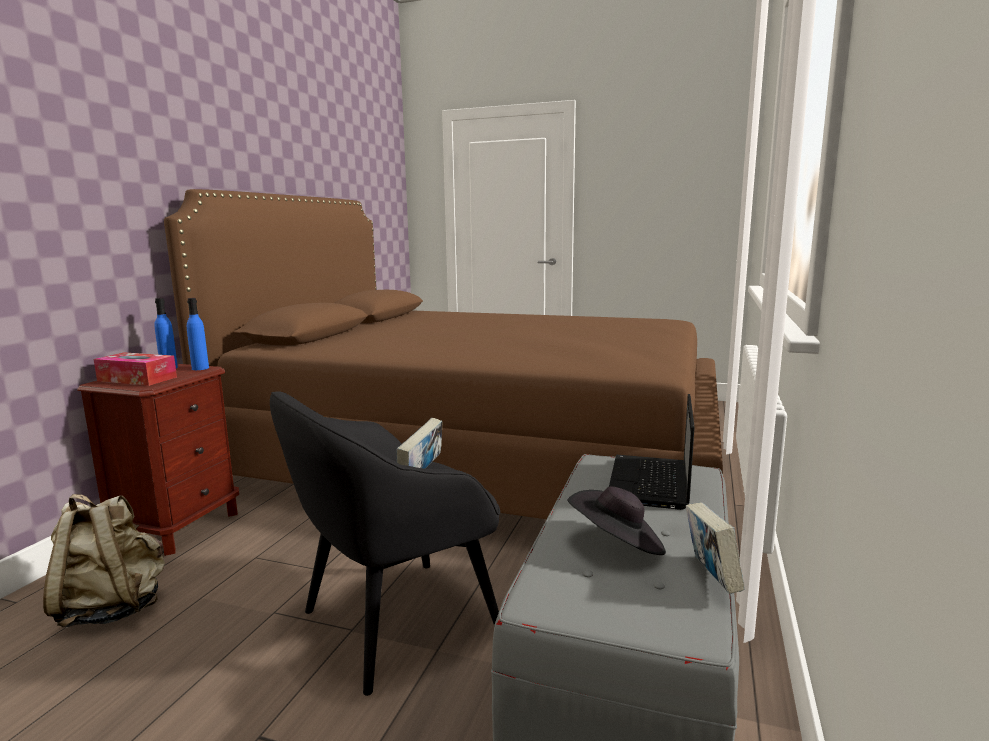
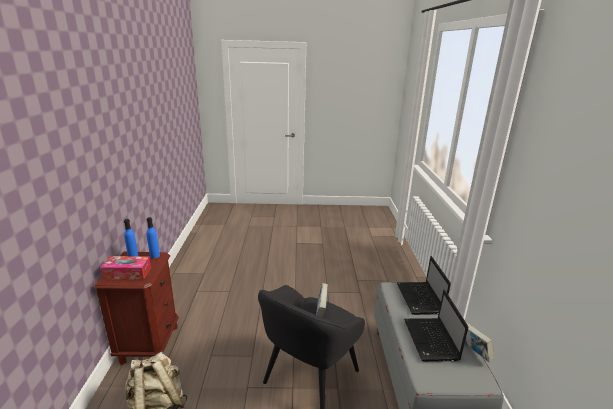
camera: 20 degrees left, 10 degrees up
brown bed [164,189,723,519] -> none
black hat [567,486,666,555] -> laptop [404,289,468,362]

